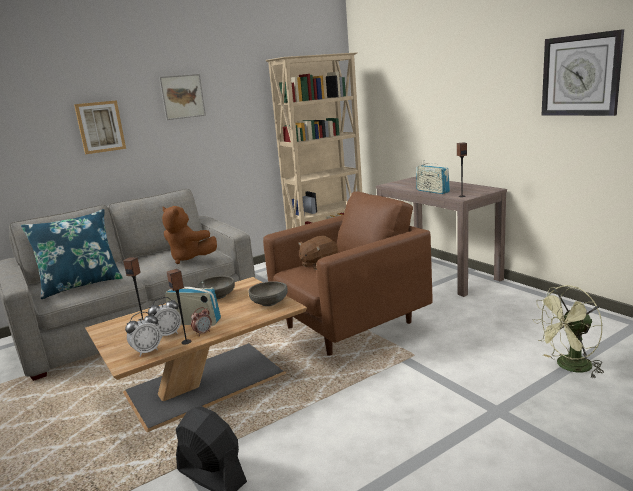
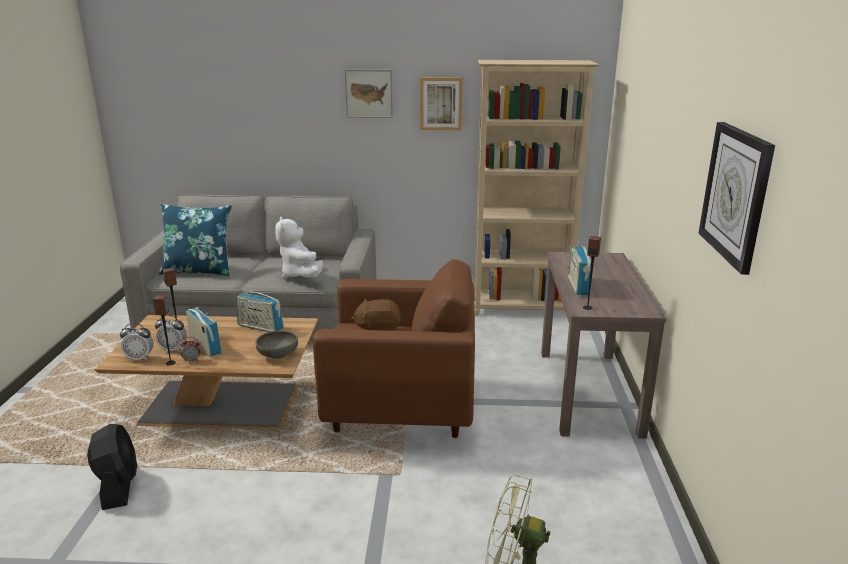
camera: 35 degrees right, 5 degrees up
picture [74,100,126,154] -> picture moved to [420,77,463,130]
brown plush toy [162,206,217,264] -> white plush toy [275,217,323,278]
grey bowl [197,276,235,299] -> radio [236,288,284,332]

